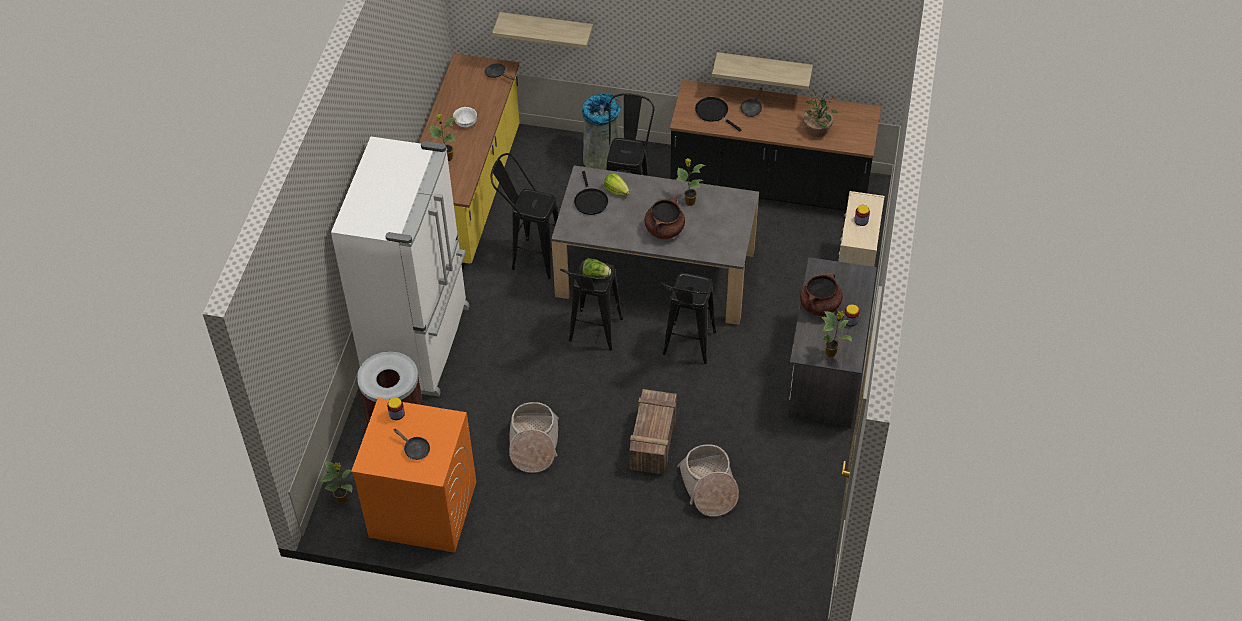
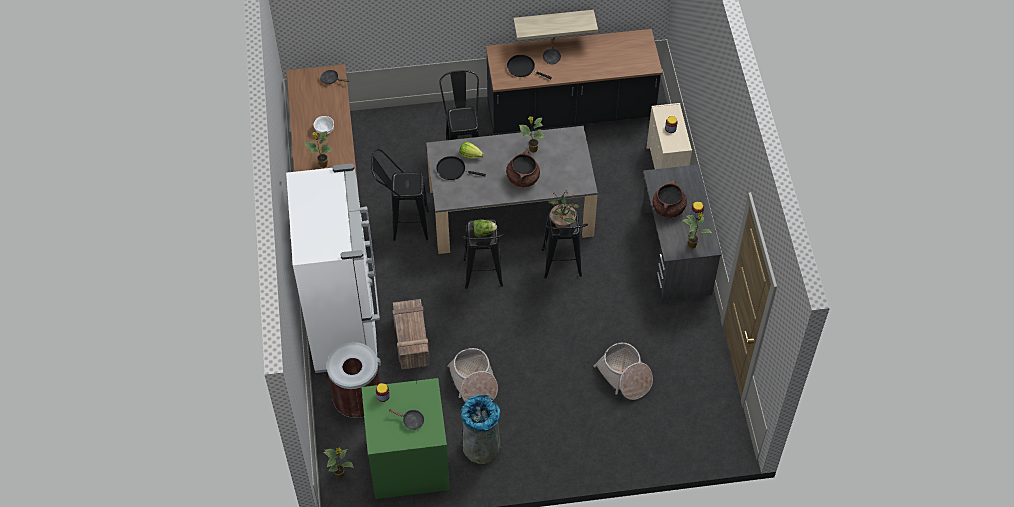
camera: 20 degrees left, 5 degrees up
orange washing machine [351,398,476,553] -> green washing machine [361,378,450,499]
shelf [492,12,593,49] -> none
black frying pan [574,171,608,215] -> black frying pan turned 135 degrees clockwise [436,156,486,180]
grey trash can [582,93,621,170] -> grey trash can moved to [461,395,502,464]
crate [629,389,677,475] -> crate moved to [393,299,430,370]
potted plant [803,89,838,137] -> potted plant moved to [549,191,579,227]

